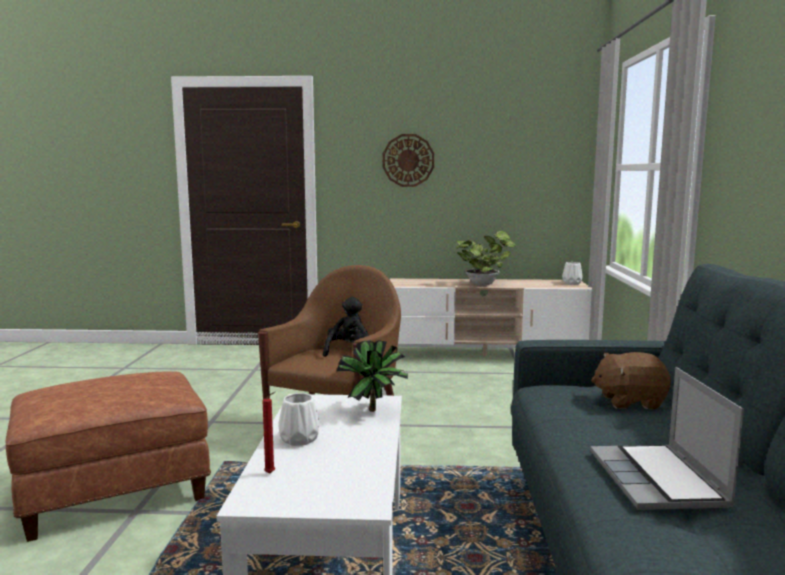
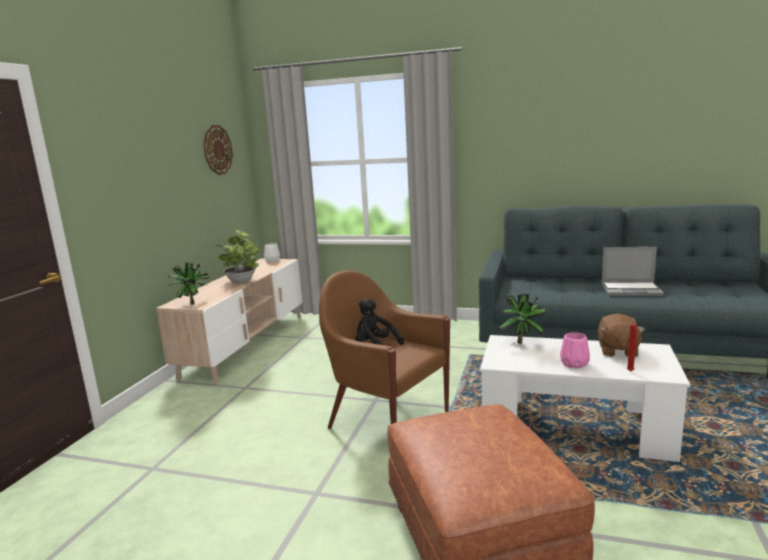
camera: 75 degrees left, 5 degrees up
white vase [278,393,320,446] -> pink vase [560,332,590,368]
wall clock [383,134,434,187] -> wall clock moved to [203,125,233,175]
brown plush toy [591,352,671,409] -> brown plush toy moved to [598,314,645,357]
none -> potted plant [168,263,210,305]

